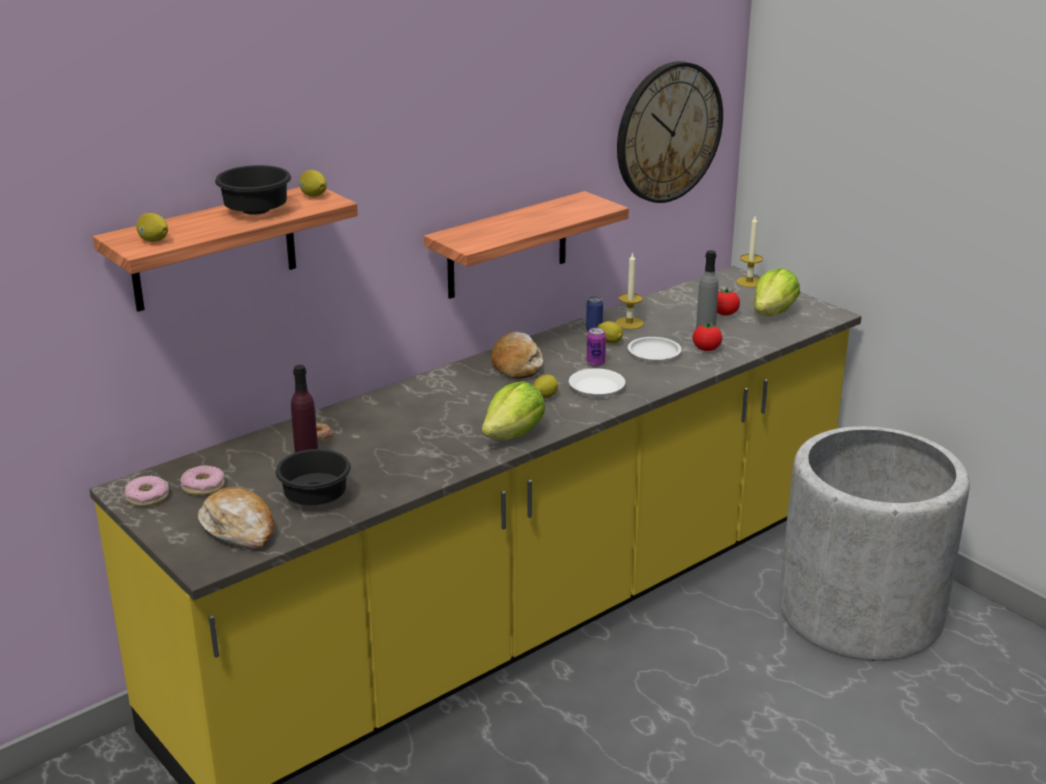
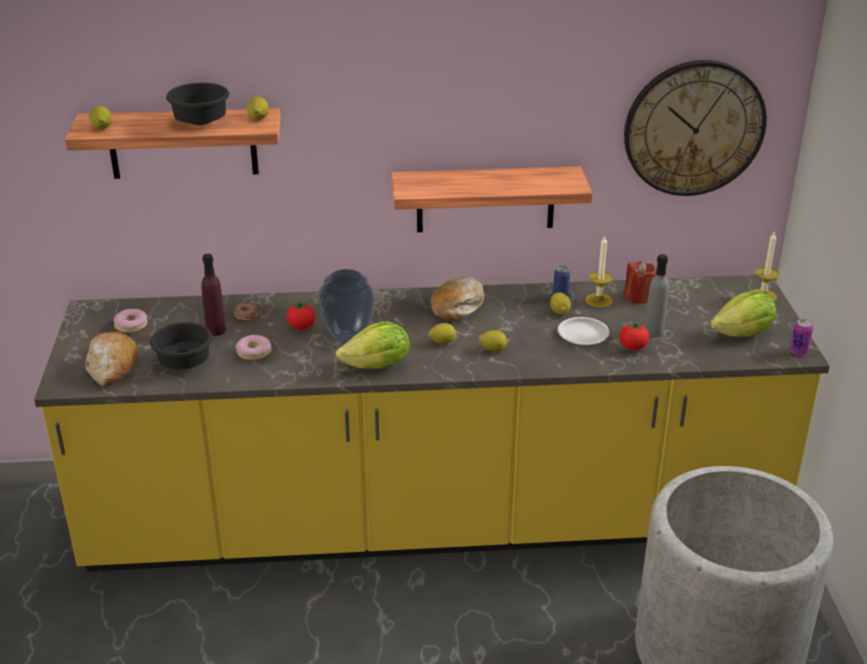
camera: 35 degrees right, 5 degrees up
donut [125,476,169,507] -> donut moved to [235,335,271,360]
white plate [569,368,625,397] -> lemon [479,330,508,352]
can [587,328,606,366] -> can moved to [790,319,813,356]
tomato [717,287,740,316] -> tomato moved to [287,301,315,330]
none -> vase [318,269,375,344]
none -> red candle [624,261,656,304]

